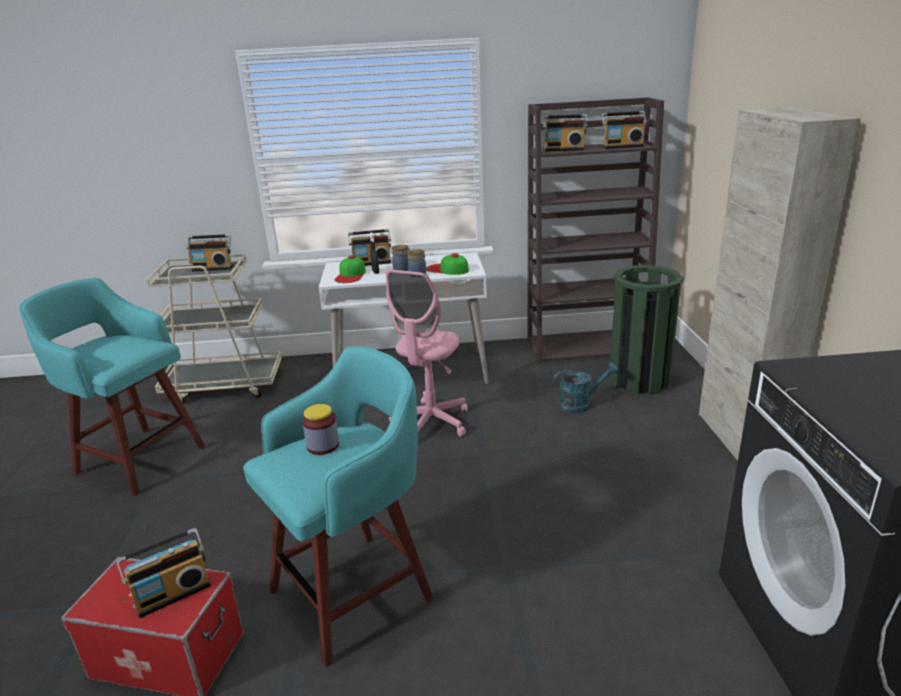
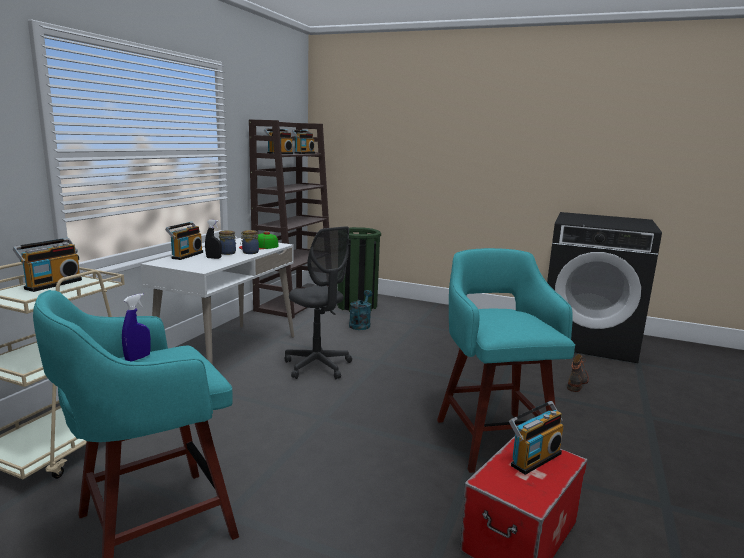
camera: 65 degrees left, 10 degrees down
radio [116,528,211,618] -> radio turned 60 degrees clockwise [509,401,564,475]
jar [302,404,339,455] -> none
cap [334,255,366,283] -> none
pink office chair [386,269,468,437] -> grey office chair [285,226,352,379]
beige cabinet [699,107,861,461] -> none
none -> blue spray bottle [122,293,151,361]
none -> boot [567,354,589,392]

